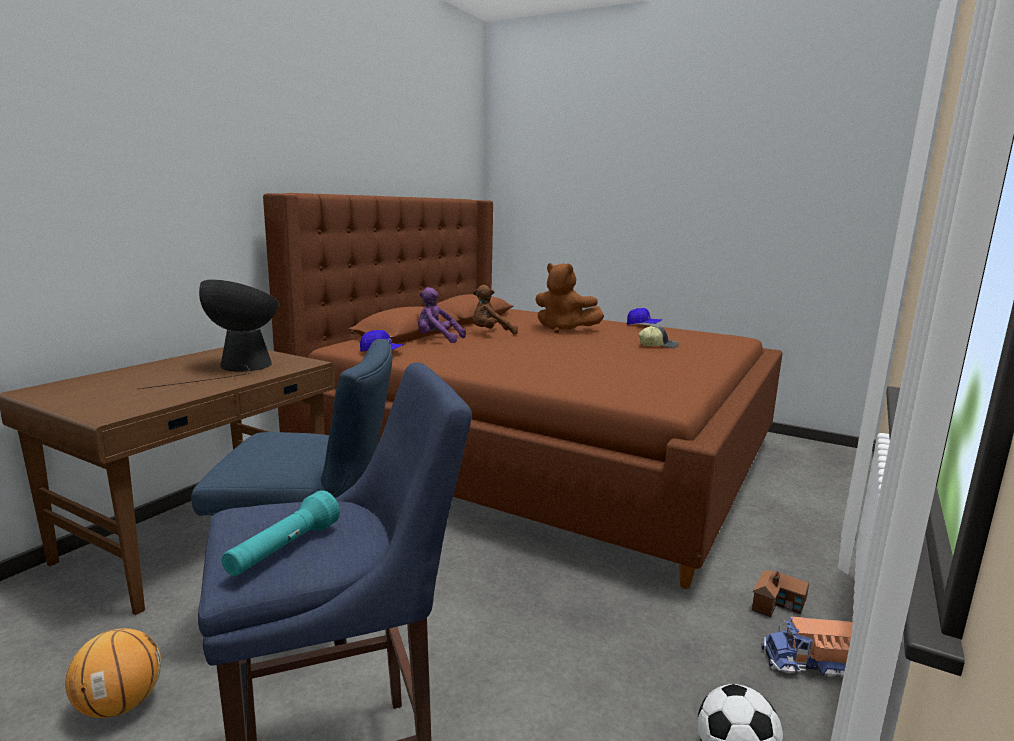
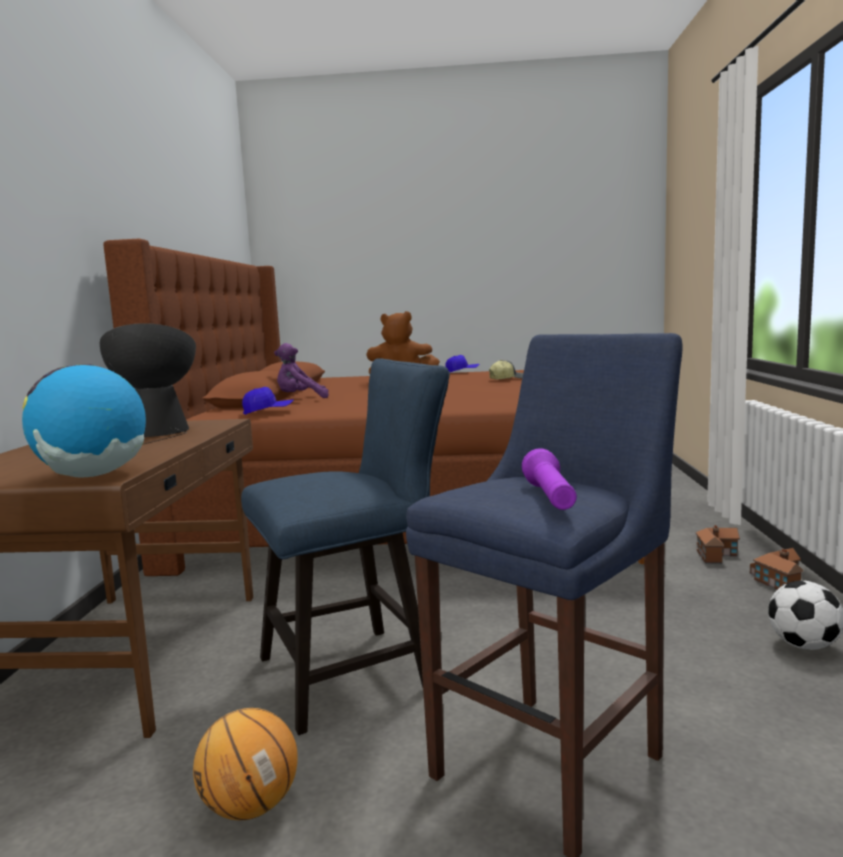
camera: 25 degrees left, 5 degrees down
turquoise flashlight [222,490,340,576] -> purple flashlight [522,448,577,510]
brown plush toy [473,285,518,335] -> none
toy truck [761,616,853,677] -> toy house [750,548,804,590]
none -> globe [22,364,146,478]

